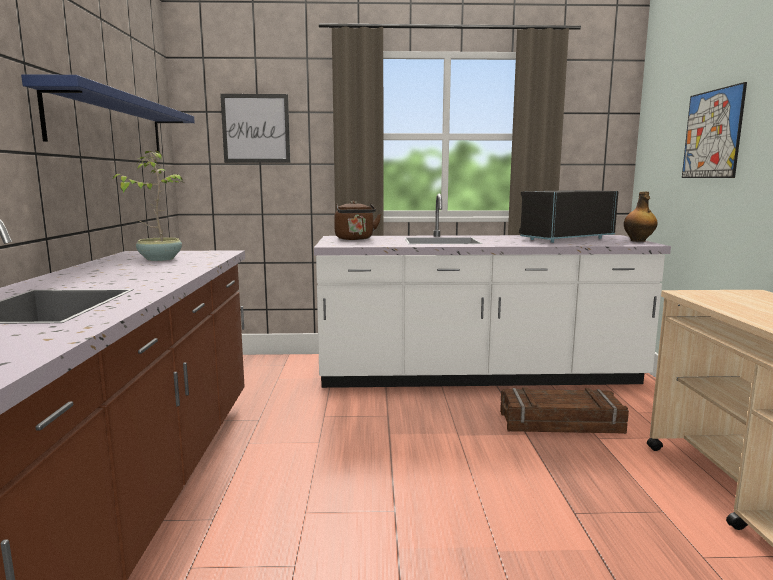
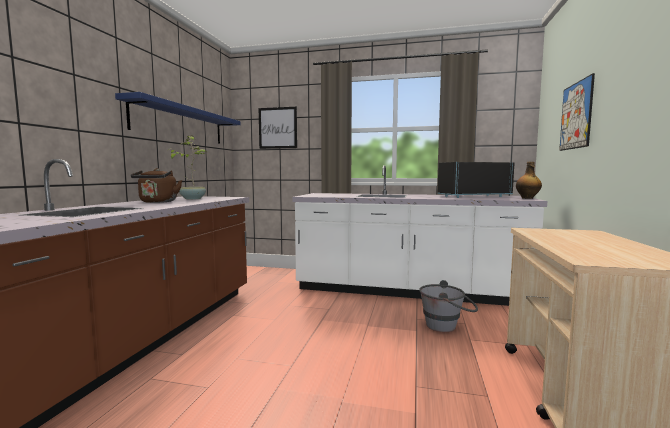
camera: 15 degrees right, 5 degrees down
brown kettle [334,201,381,240] -> brown kettle moved to [131,168,182,203]
crate [500,387,629,434] -> grey bucket [419,280,478,332]

